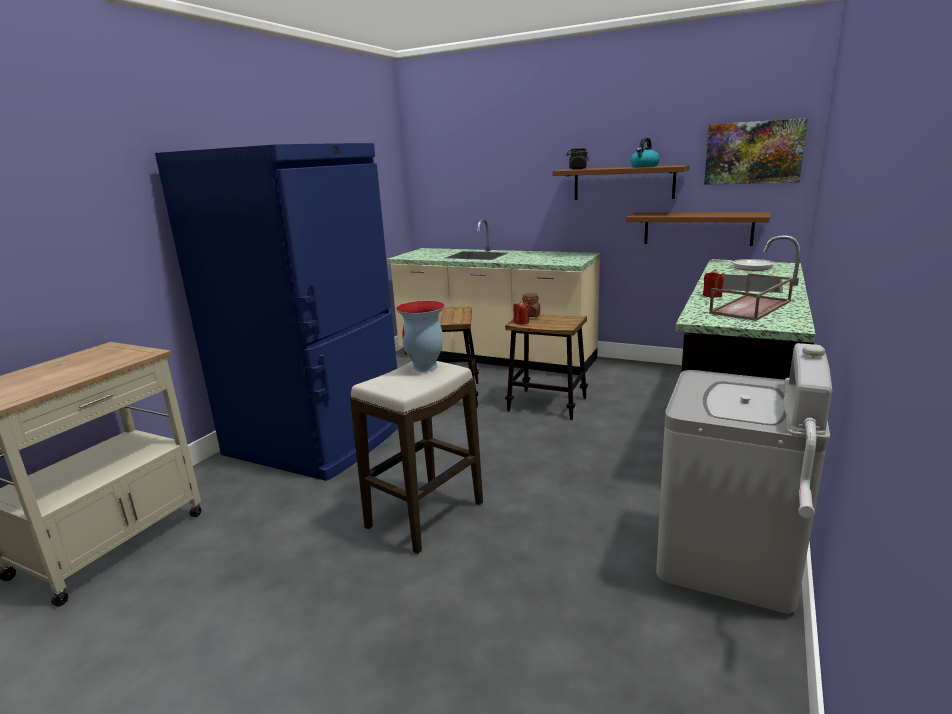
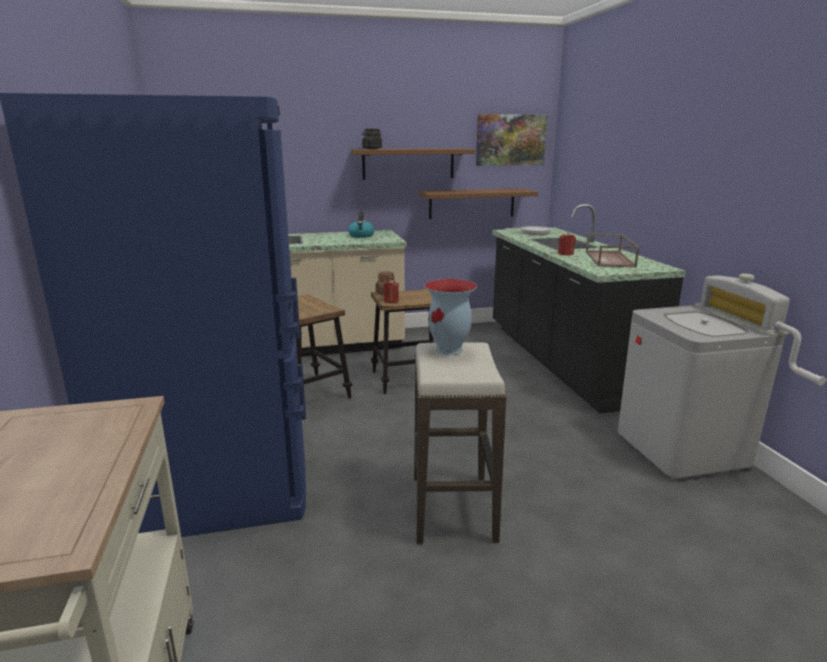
camera: 40 degrees left, 0 degrees up
kettle [630,138,660,167] -> kettle moved to [348,211,375,238]

